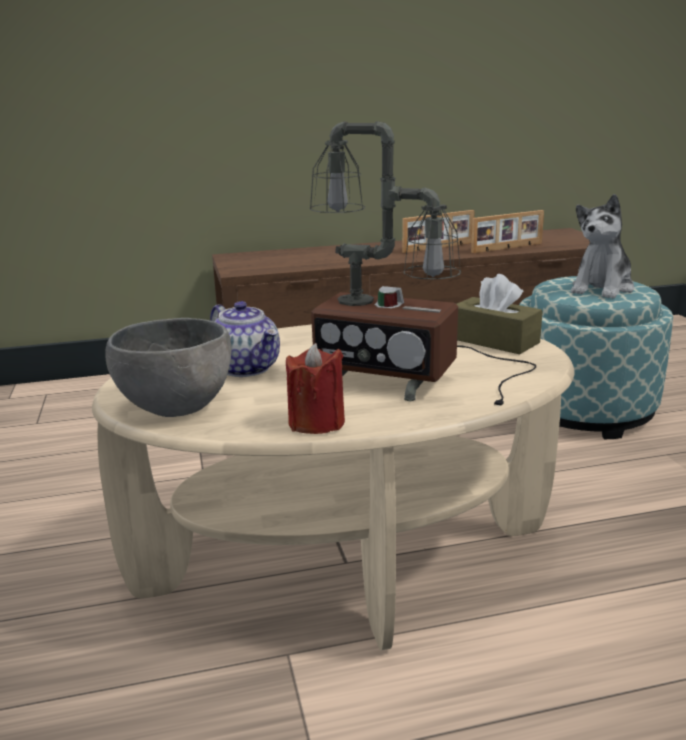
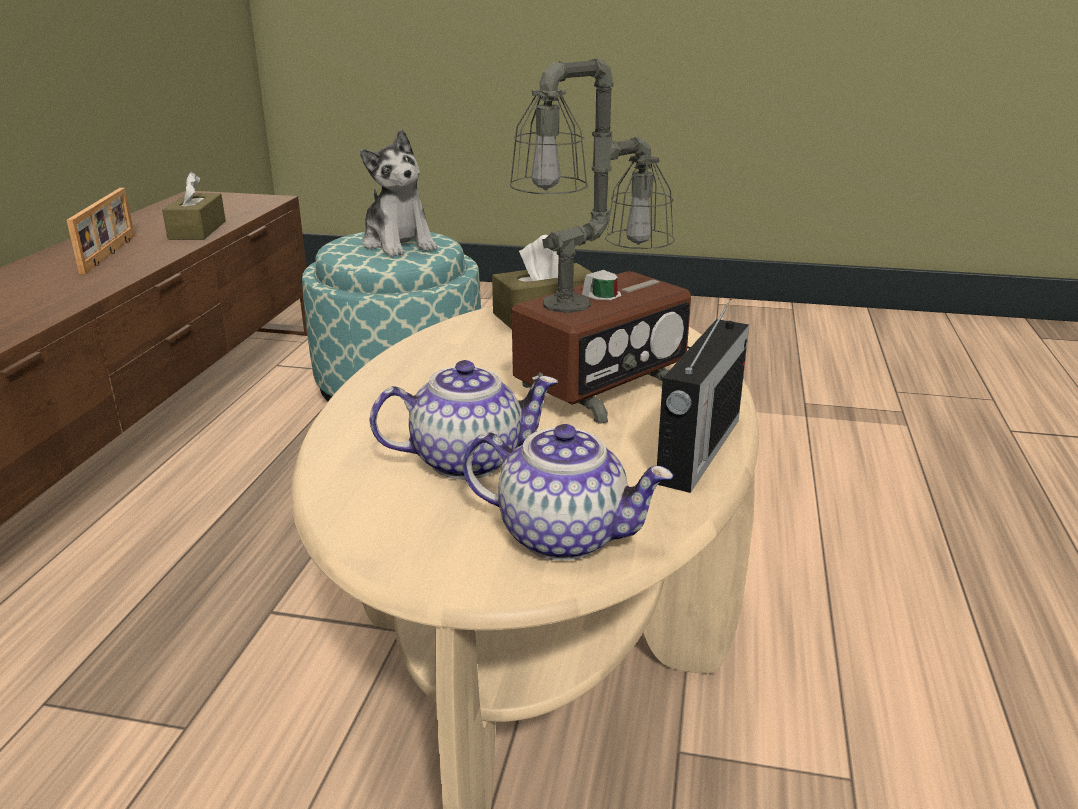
camera: 65 degrees left, 5 degrees up
grey bowl [105,318,231,417] -> teapot [462,424,674,561]
red candle [286,343,345,434] -> radio [657,299,749,493]
picture frame [471,210,544,253] -> brown tissue box [162,172,226,240]

